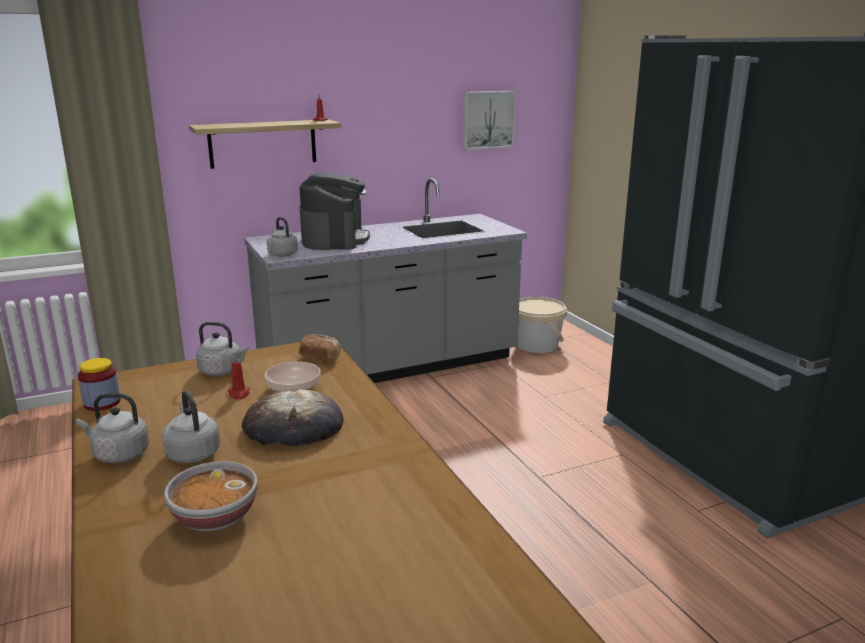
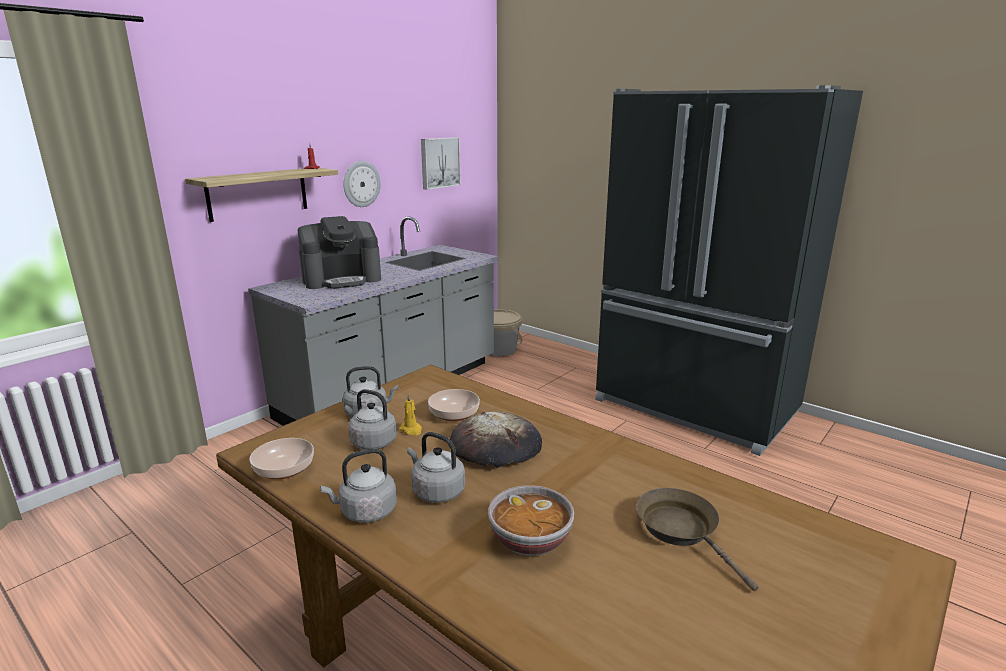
camera: 25 degrees left, 0 degrees up
jar [78,358,121,411] -> bowl [249,438,314,479]
red candle [228,355,250,400] -> yellow candle [399,393,422,435]
grey kettle [267,217,298,256] -> grey kettle moved to [345,389,397,450]
bread [299,334,340,361] -> none
coffee machine [300,173,370,250] -> coffee machine turned 90 degrees clockwise [298,216,381,289]
none -> wall clock [343,161,381,207]
none -> brown frying pan [636,488,759,591]

